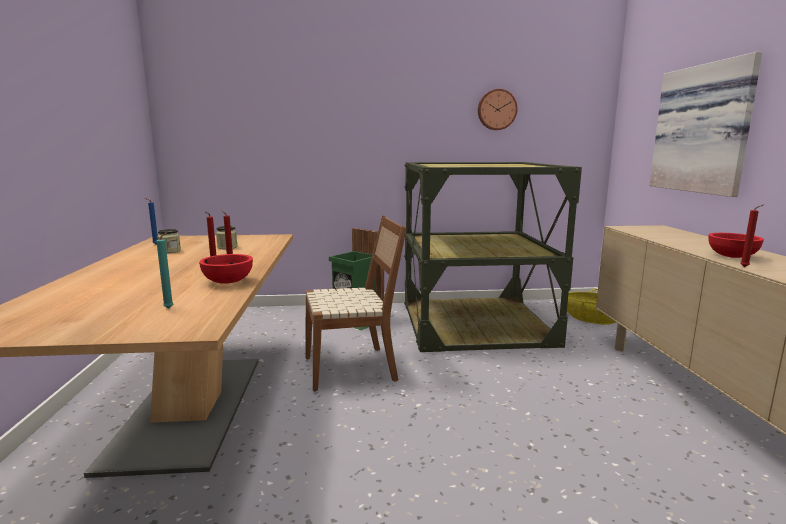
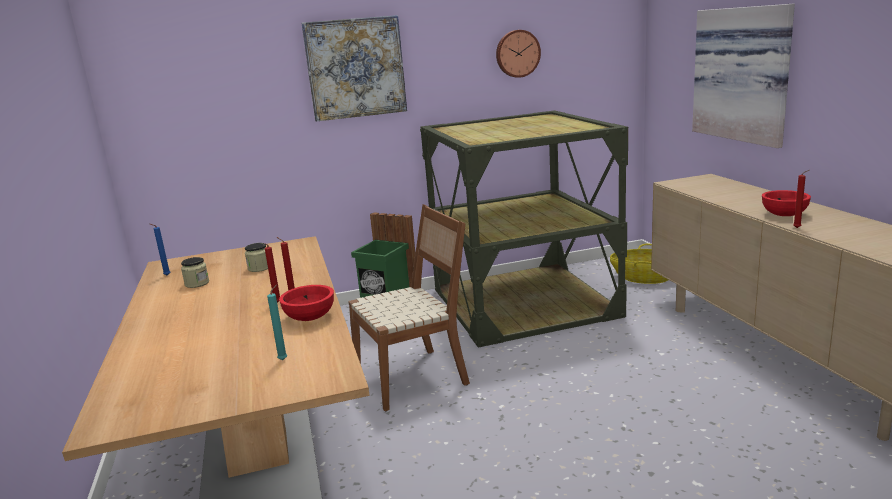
camera: 10 degrees left, 5 degrees up
none -> picture [302,15,407,121]

